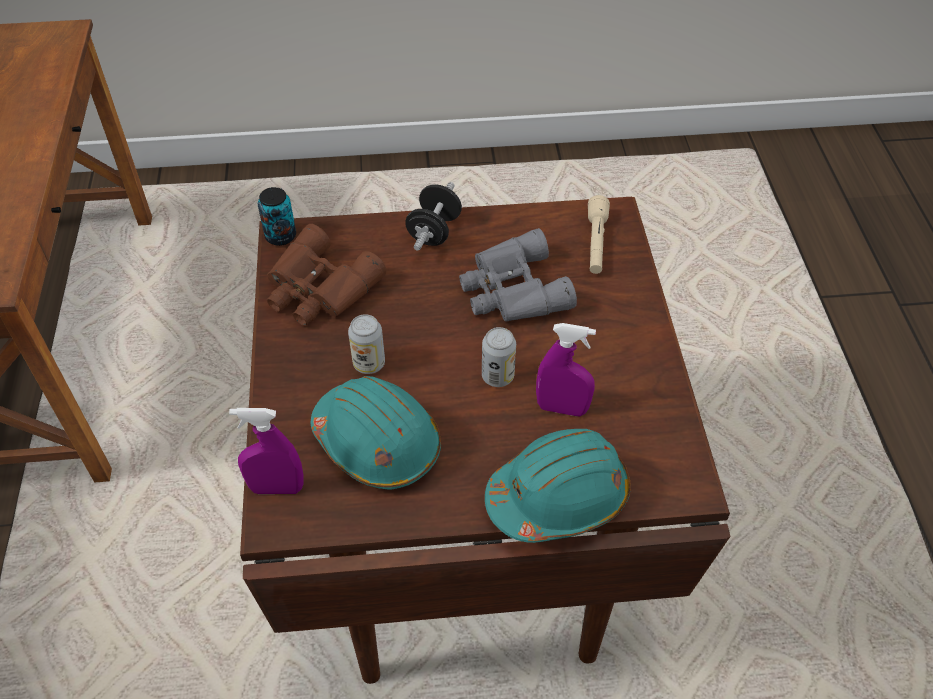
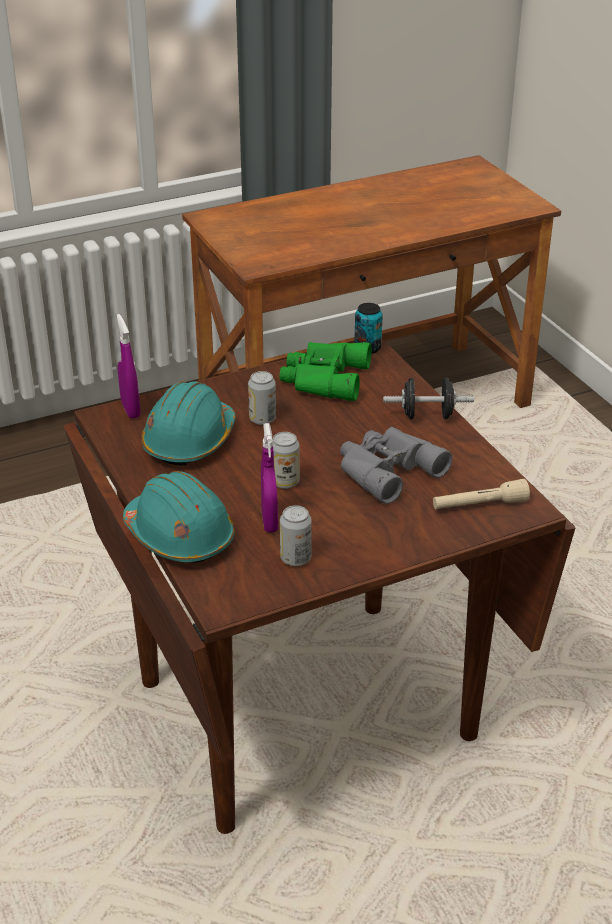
camera: 70 degrees right, 15 degrees down
brown binoculars [267,224,387,326] -> green binoculars [279,342,372,401]
none -> can [280,505,312,566]

